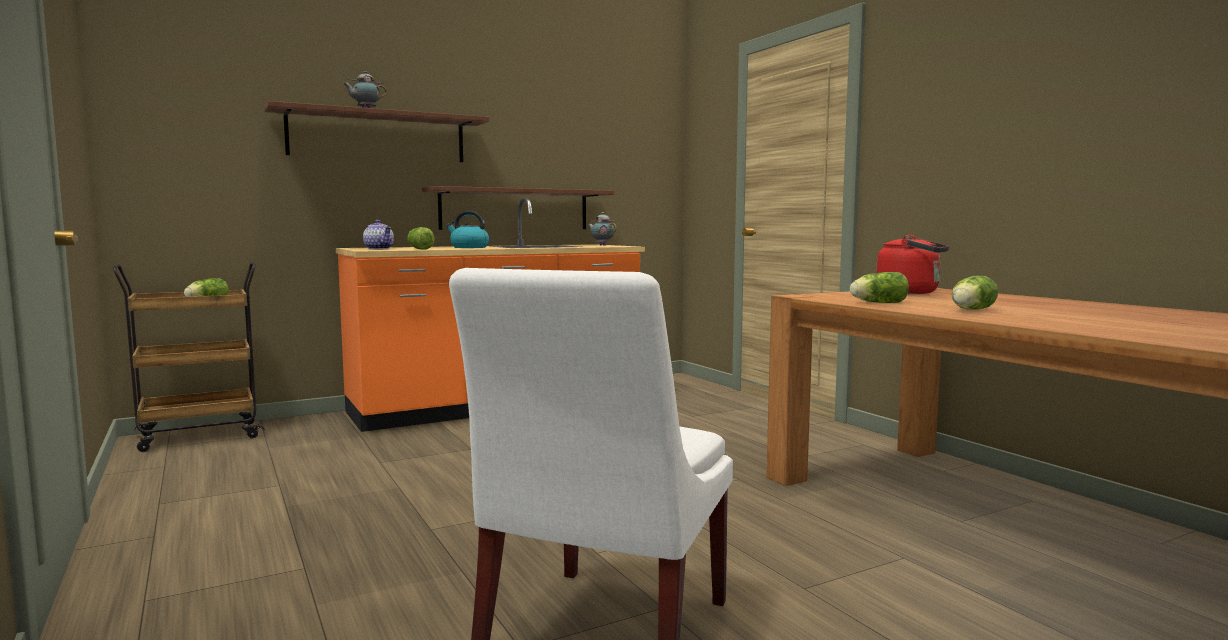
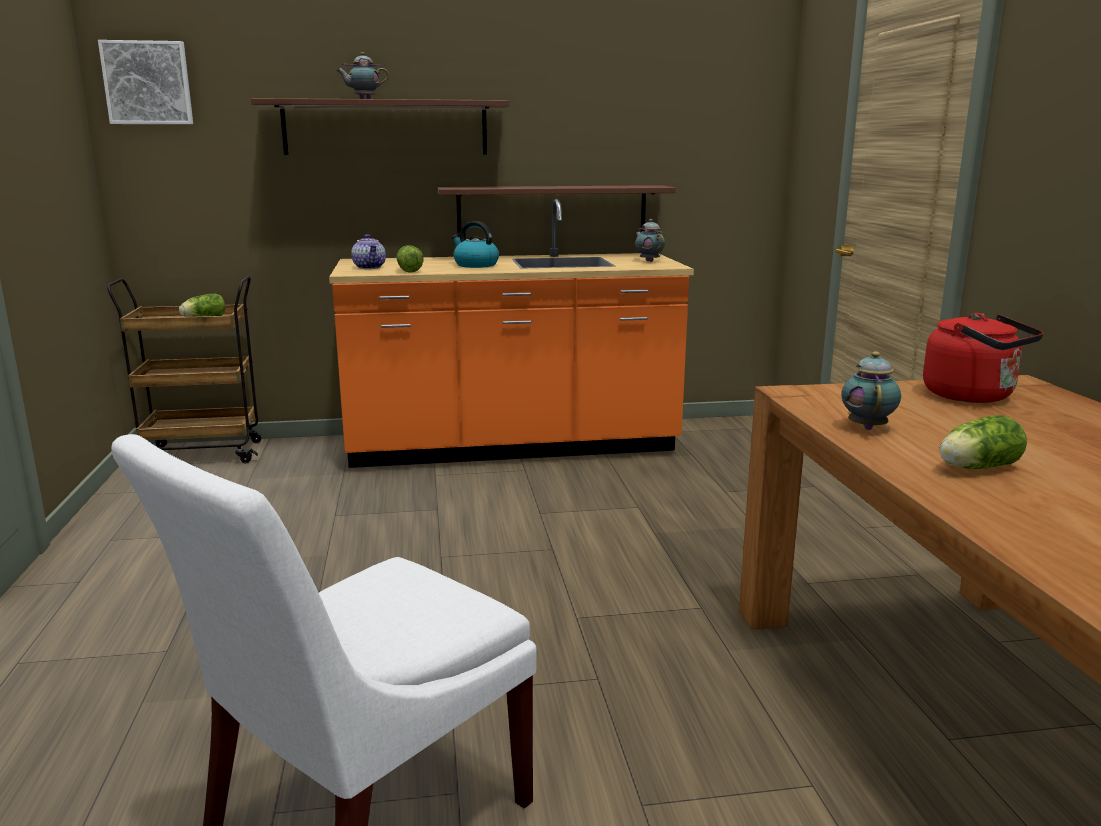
camera: 20 degrees right, 10 degrees up
lettuce [850,272,909,303] -> teapot [841,351,901,430]
none -> picture [98,40,193,124]

